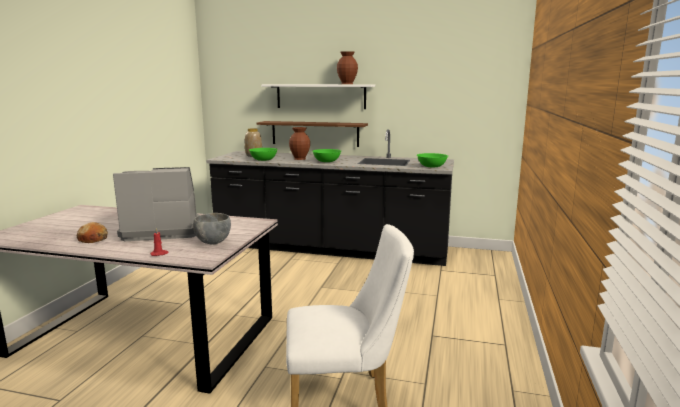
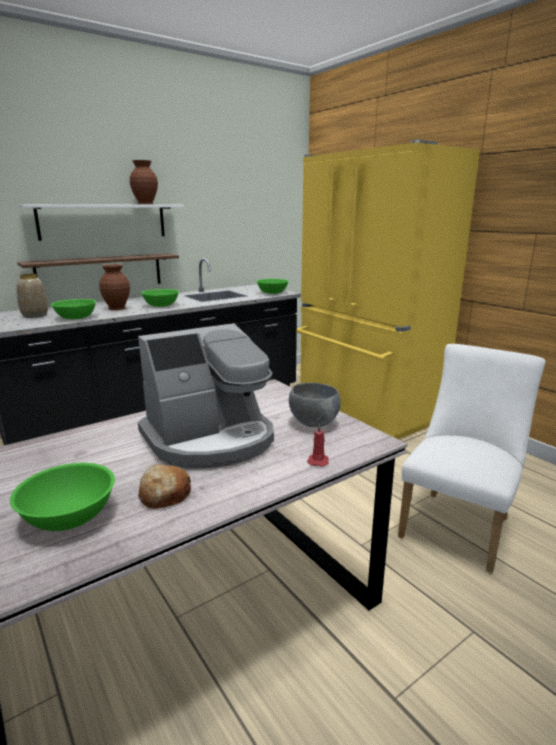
camera: 50 degrees left, 5 degrees up
coffee machine [113,167,199,241] -> coffee machine turned 150 degrees counterclockwise [138,323,274,468]
none -> green bowl [10,463,115,531]
none -> yellow fridge [296,140,480,439]

